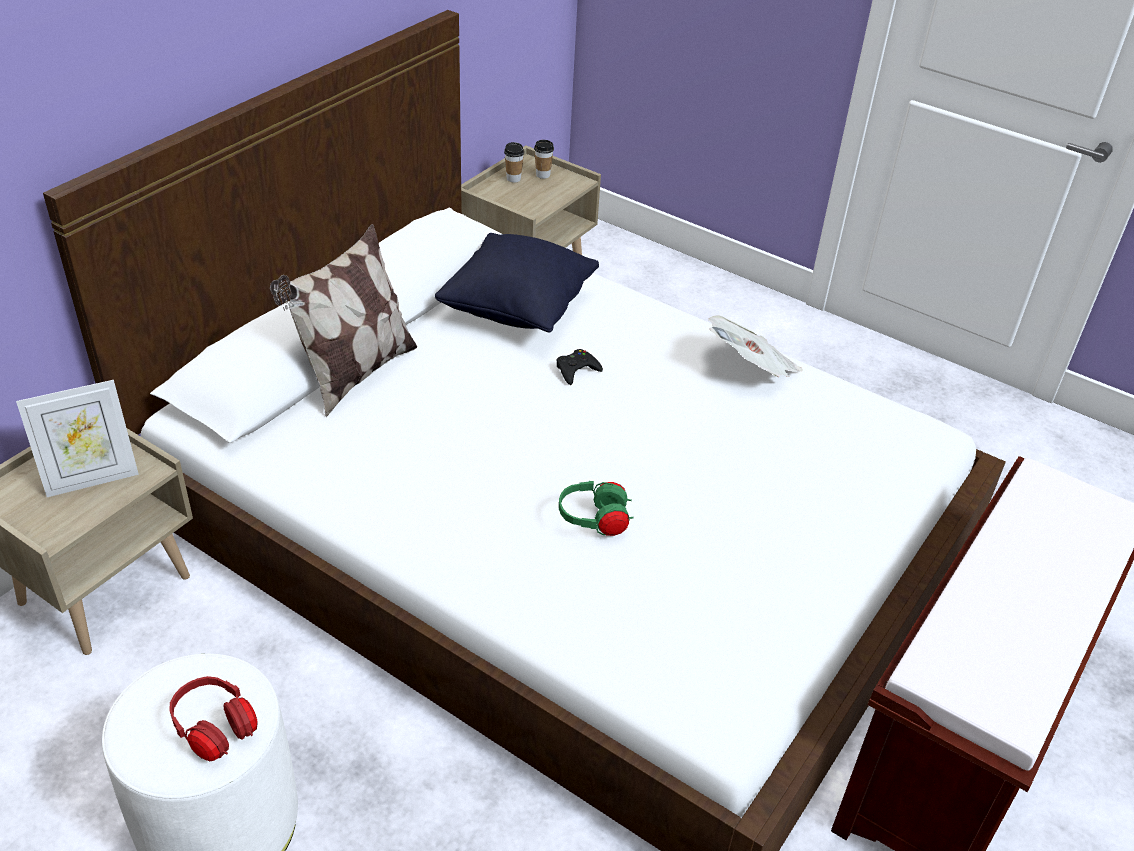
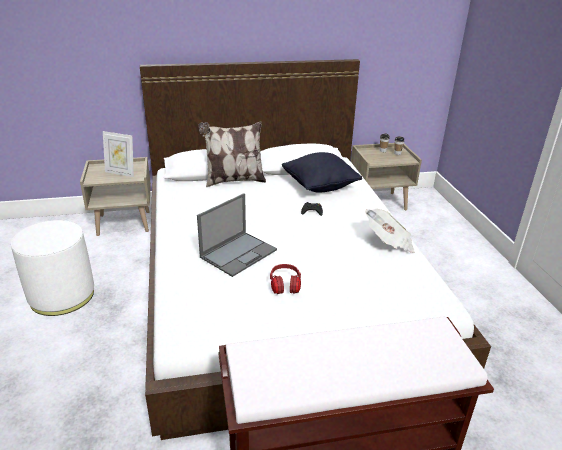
camera: 45 degrees right, 10 degrees down
red headphones [169,676,257,761] -> red headphones moved to [270,264,301,294]
green headphones [559,481,634,536] -> laptop [197,193,277,277]

